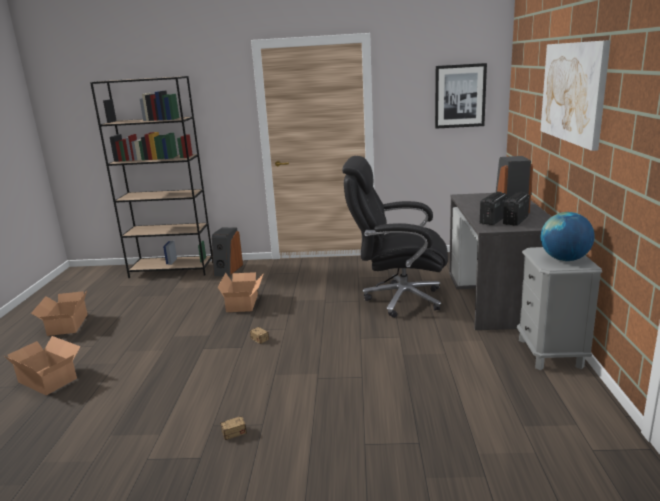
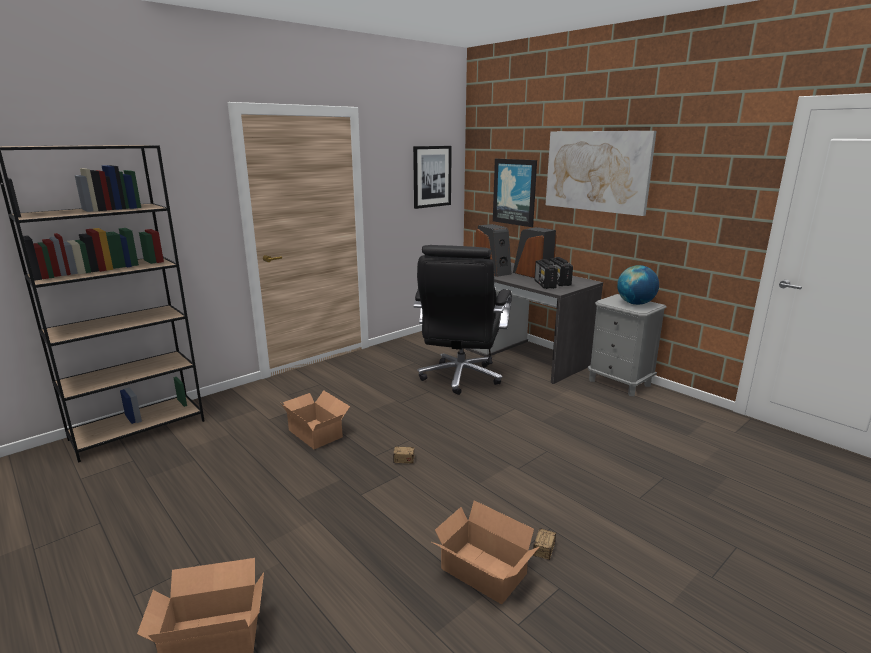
camera: 45 degrees left, 0 degrees up
cardboard box [31,291,87,336] -> cardboard box moved to [432,500,540,605]
speaker [212,227,243,277] -> speaker moved to [476,224,512,277]
black office chair [342,156,448,318] -> black office chair turned 45 degrees counterclockwise [414,245,512,395]
none -> picture [493,159,537,227]

